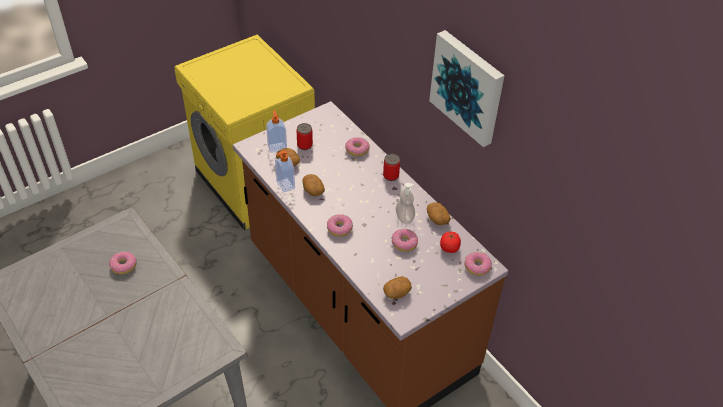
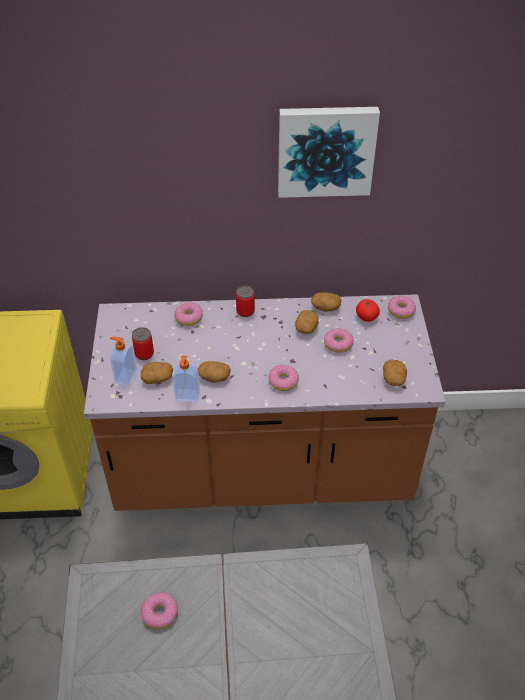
camera: 55 degrees left, 0 degrees up
soap dispenser [396,183,415,224] -> potato [295,310,319,334]

